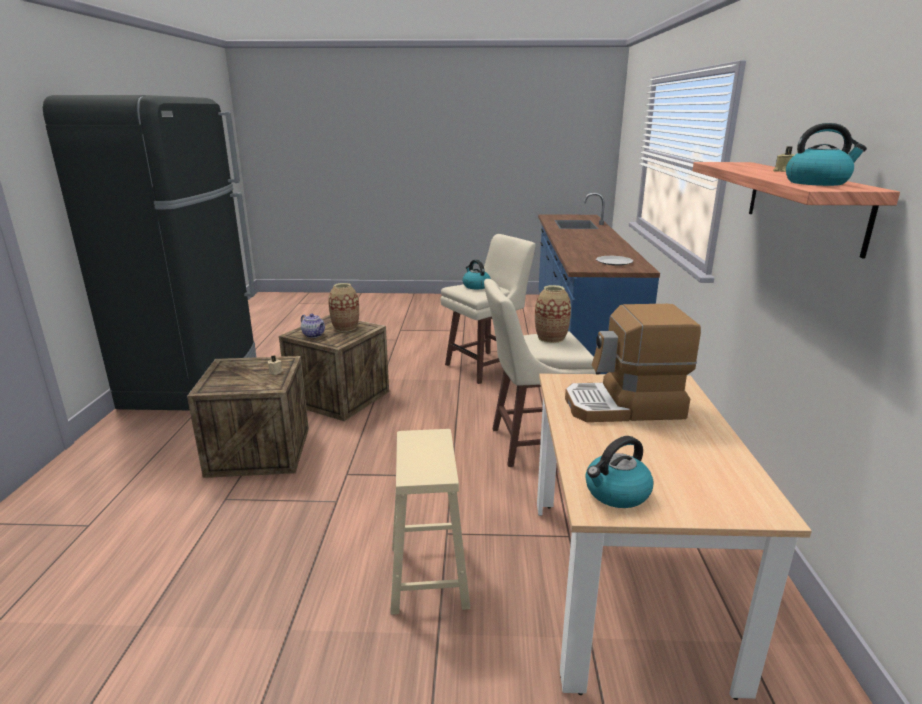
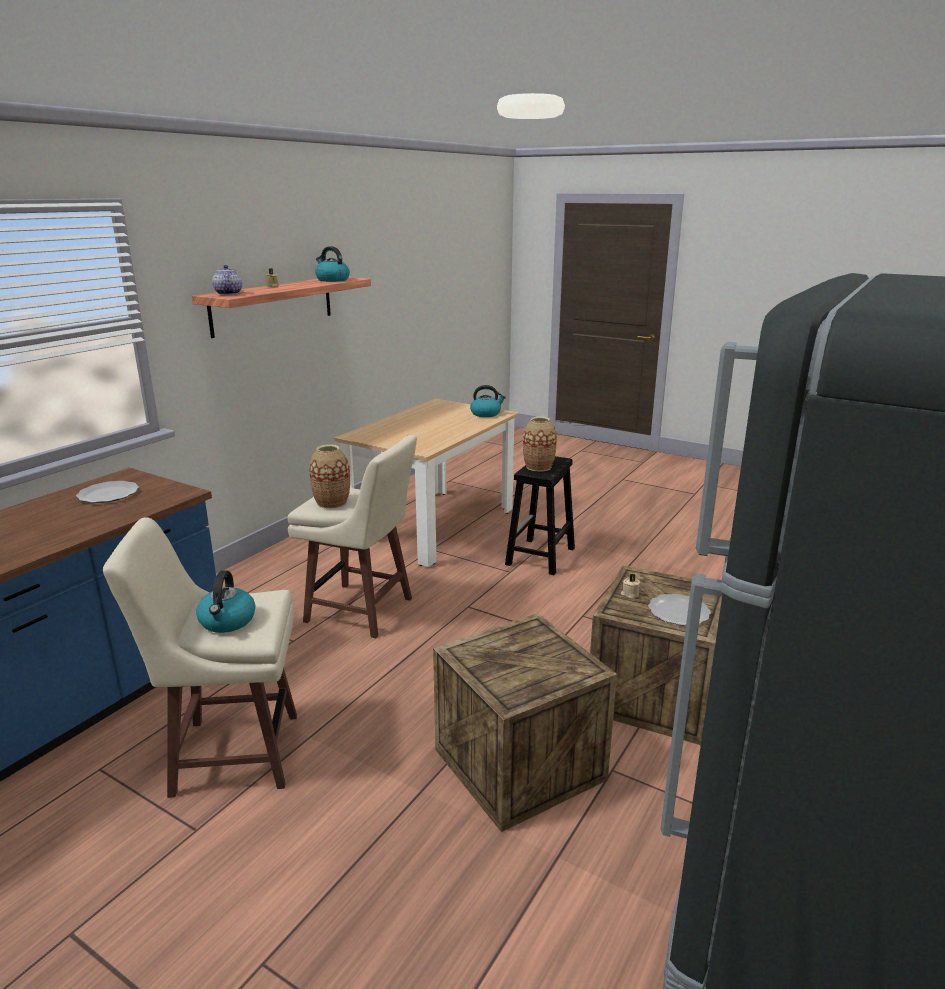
camera: 150 degrees left, 0 degrees up
teapot [301,314,325,338] -> teapot moved to [212,265,242,295]
vase [328,283,359,332] -> vase moved to [523,416,557,471]
beige stool [390,429,470,615] -> black stool [505,456,575,575]
coffee machine [565,304,701,422] -> none
none -> plate [648,594,711,626]

